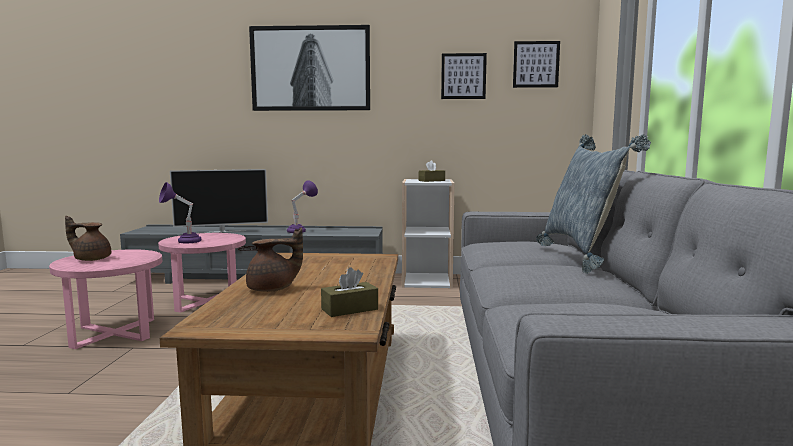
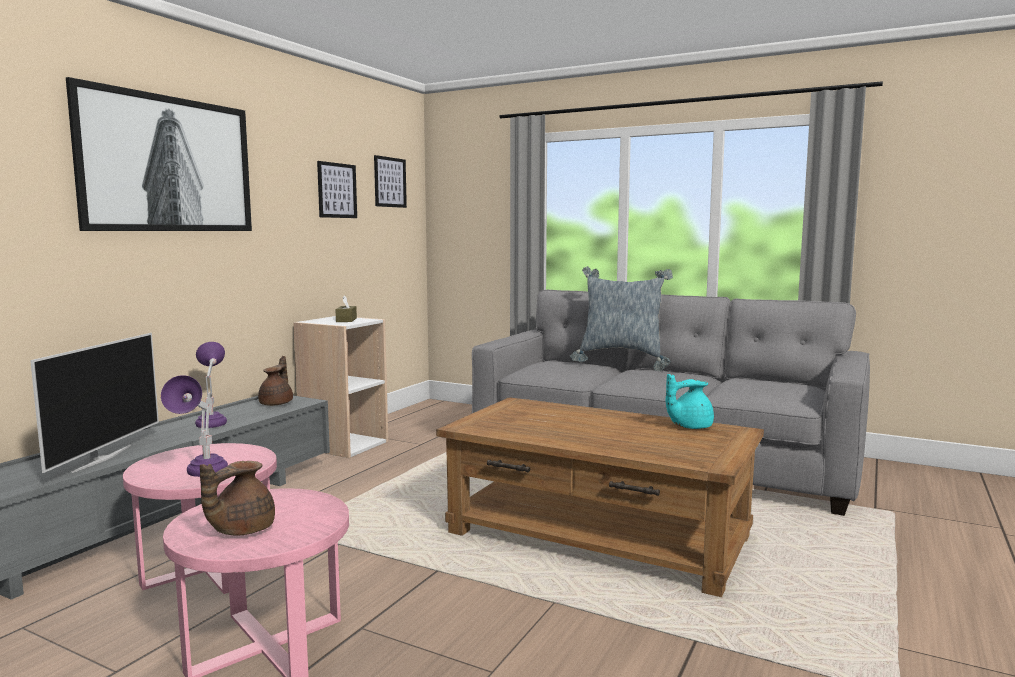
camera: 65 degrees left, 0 degrees up
brown teapot [246,227,303,292] -> brown teapot moved to [258,356,293,406]
brown tissue box [321,267,378,317] -> turquoise teapot [666,374,714,429]

